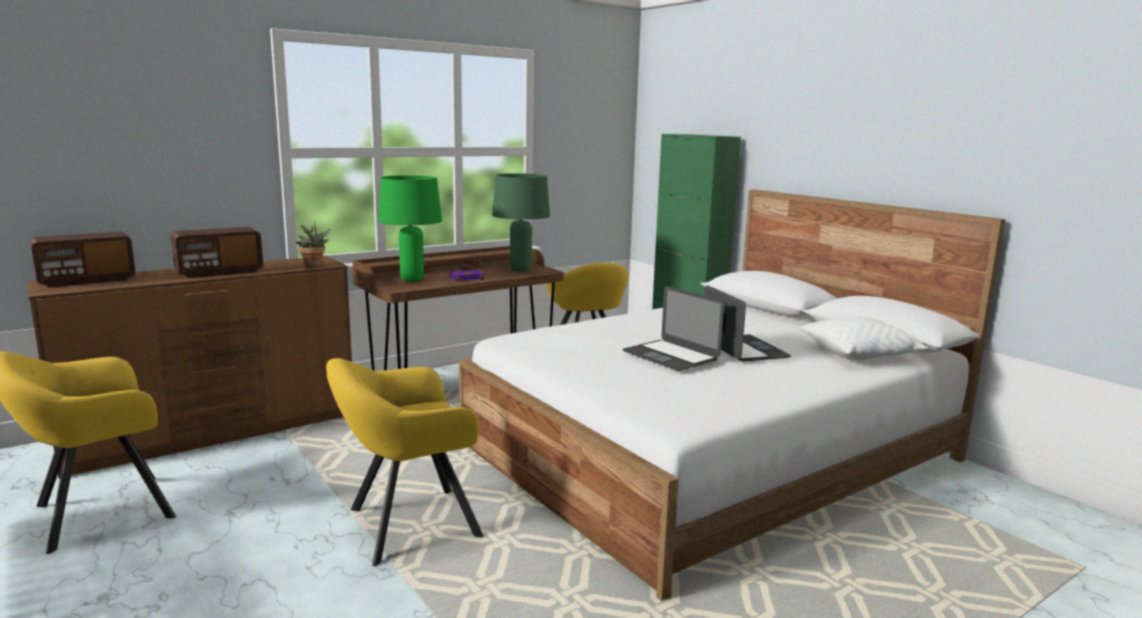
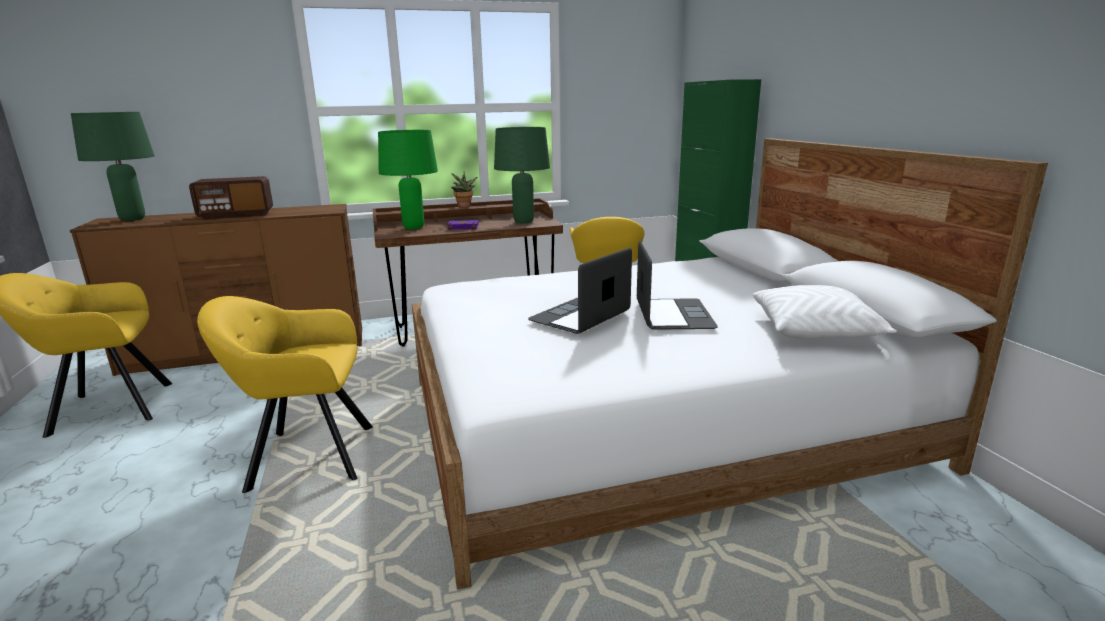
camera: 20 degrees right, 5 degrees up
radio [30,232,135,287] -> green table lamp [71,112,155,221]
potted plant [296,222,330,267] -> potted plant moved to [451,172,477,208]
laptop [622,286,724,371] -> laptop turned 60 degrees clockwise [528,248,632,334]

